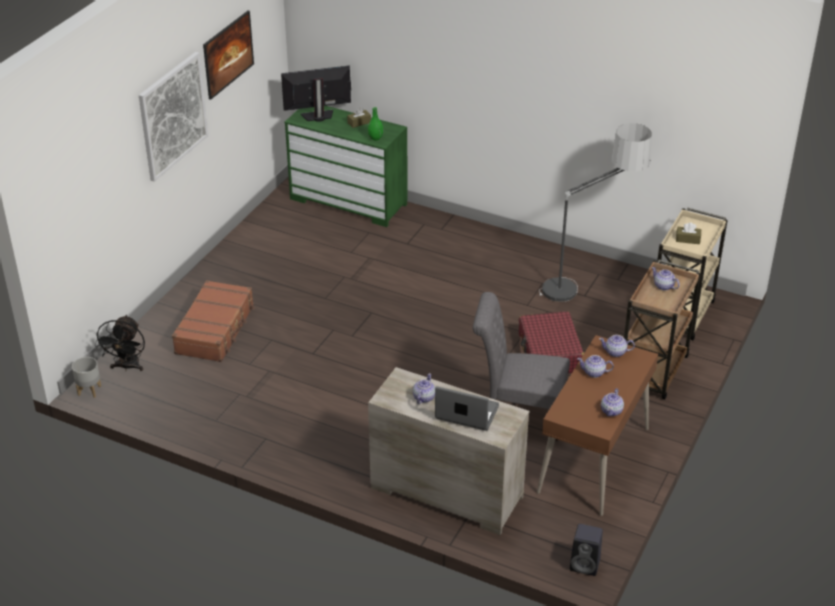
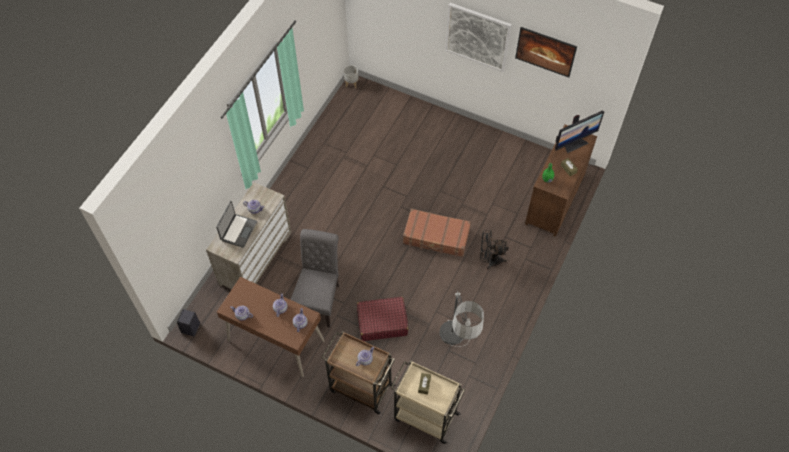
camera: 90 degrees right, 20 degrees up
black fan [95,315,145,371] -> black fan moved to [480,230,509,269]
brown suitcase [172,280,254,362] -> brown suitcase moved to [403,208,471,257]
monitor [281,65,351,122] -> monitor turned 75 degrees clockwise [555,111,604,153]
green dresser [285,106,408,227] -> brown dresser [525,125,597,237]

